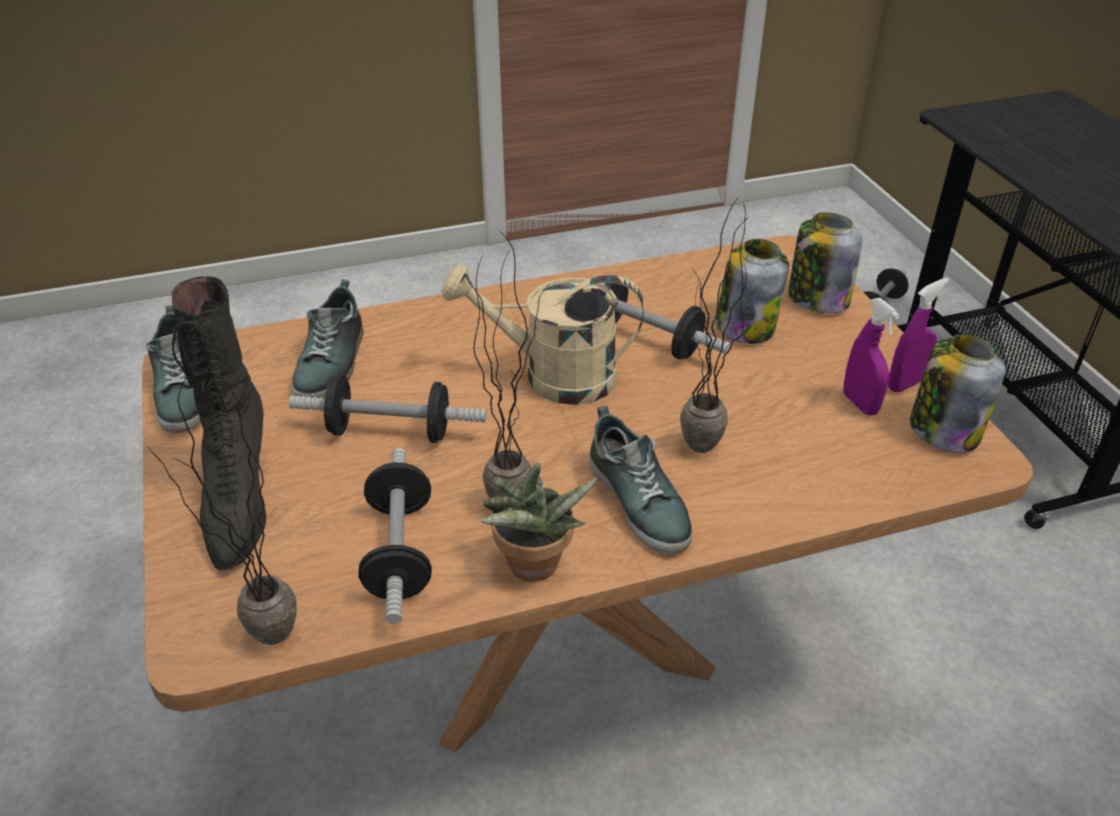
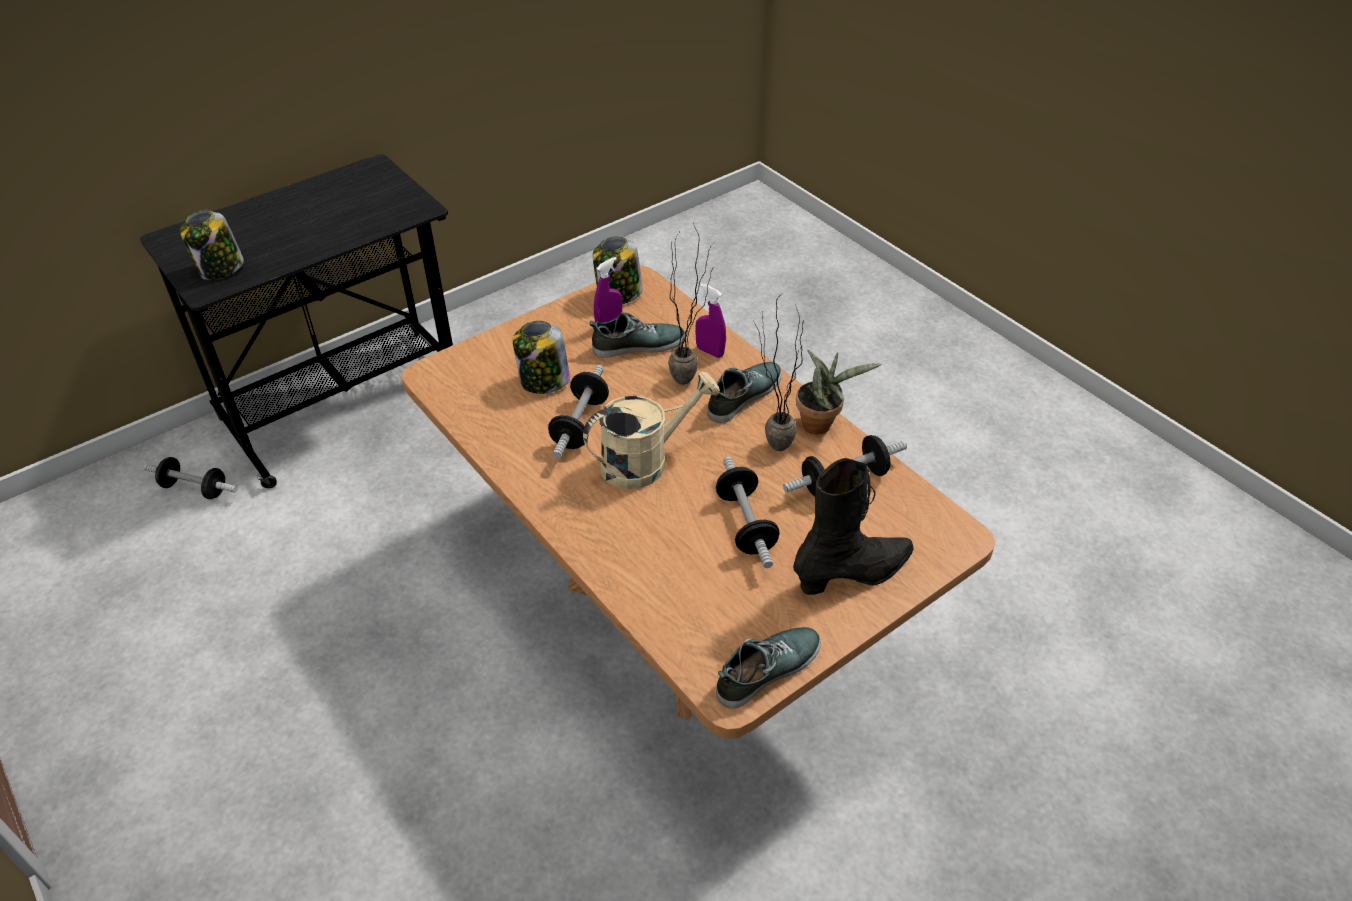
camera: 110 degrees left, 5 degrees up
potted plant [147,376,297,645] -> none
shoe [292,279,364,399] -> shoe moved to [589,312,685,358]
beige watering can [442,264,644,405] -> beige watering can turned 105 degrees counterclockwise [583,371,720,489]
jar [788,212,863,313] -> jar moved to [180,210,244,280]
purple spray bottle [888,278,949,392] -> purple spray bottle moved to [695,283,726,358]

